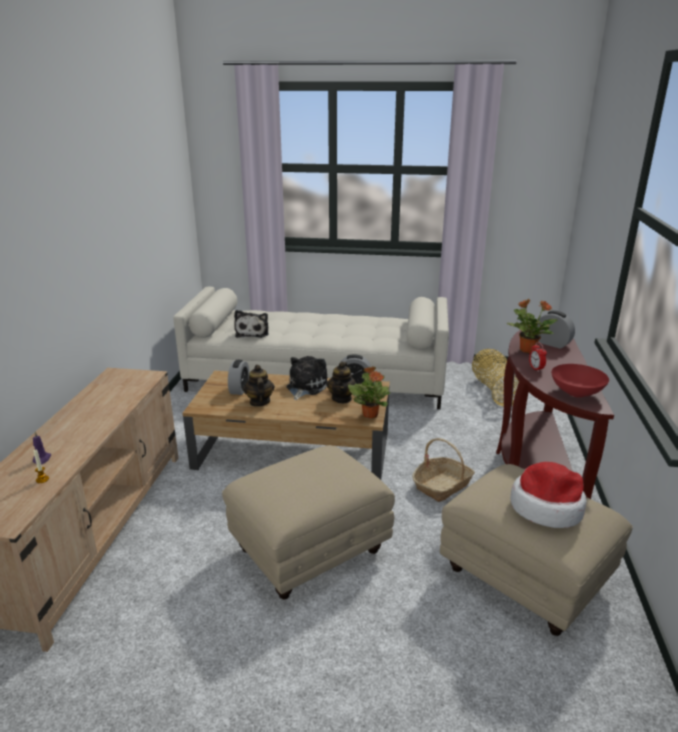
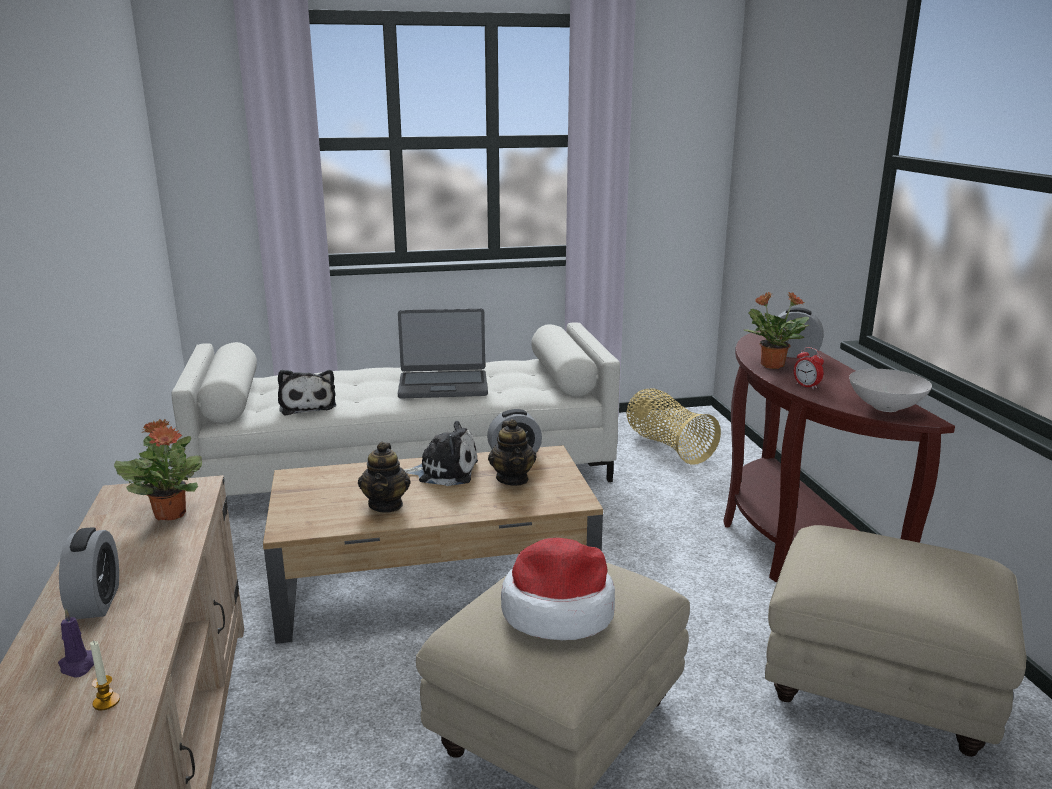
camera: 20 degrees left, 5 degrees down
alarm clock [228,360,250,395] -> alarm clock moved to [59,527,119,619]
teapot [243,365,275,407] -> teapot turned 150 degrees counterclockwise [358,442,410,513]
plush toy [286,356,327,400] -> plush toy turned 90 degrees clockwise [403,421,478,486]
potted plant [348,366,391,418] -> potted plant moved to [114,419,202,521]
basket [412,438,475,502] -> none
hat [510,462,587,528] -> hat moved to [501,538,615,640]
red bowl [551,364,609,397] -> white bowl [849,369,932,412]
none -> laptop [398,308,488,398]

